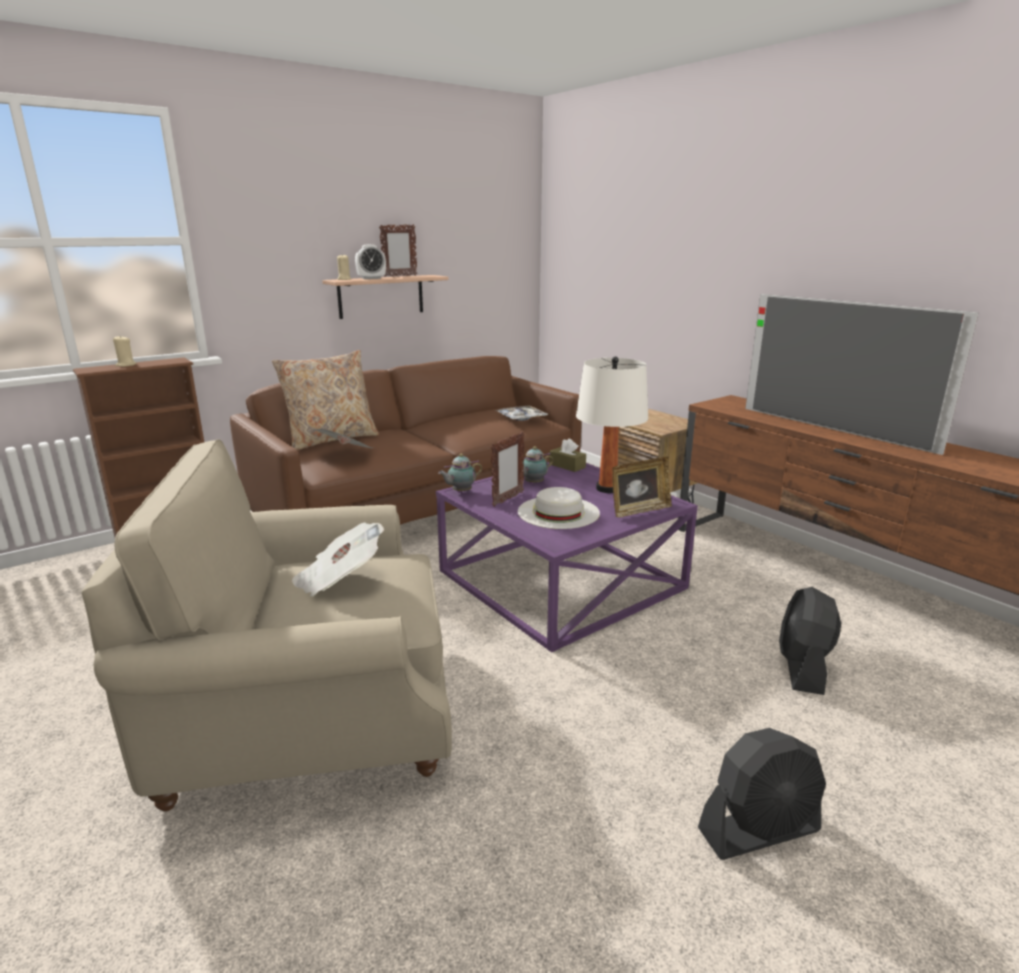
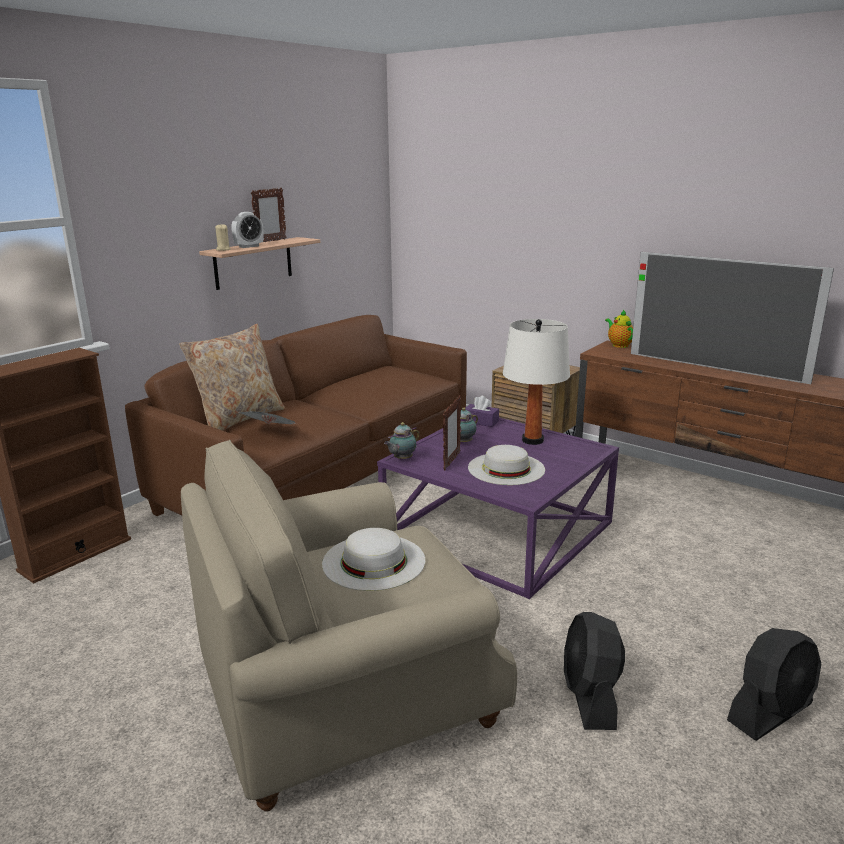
camera: 15 degrees left, 0 degrees up
beige candle [113,336,137,367] -> none
newspaper [292,523,384,597] -> white hat [322,528,425,591]
tray [495,406,548,421] -> none
brown tissue box [549,438,586,472] -> purple tissue box [466,396,499,427]
picture frame [612,457,672,517] -> none
black fan [779,587,841,695] -> black fan moved to [564,612,625,730]
none -> teapot [605,309,633,348]

